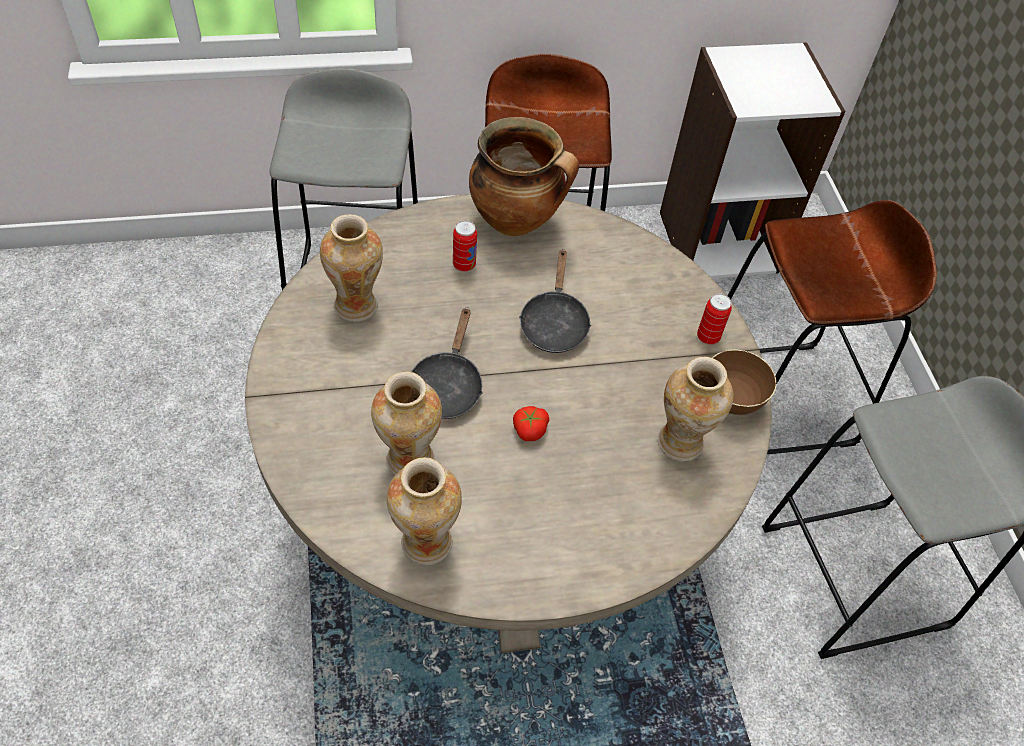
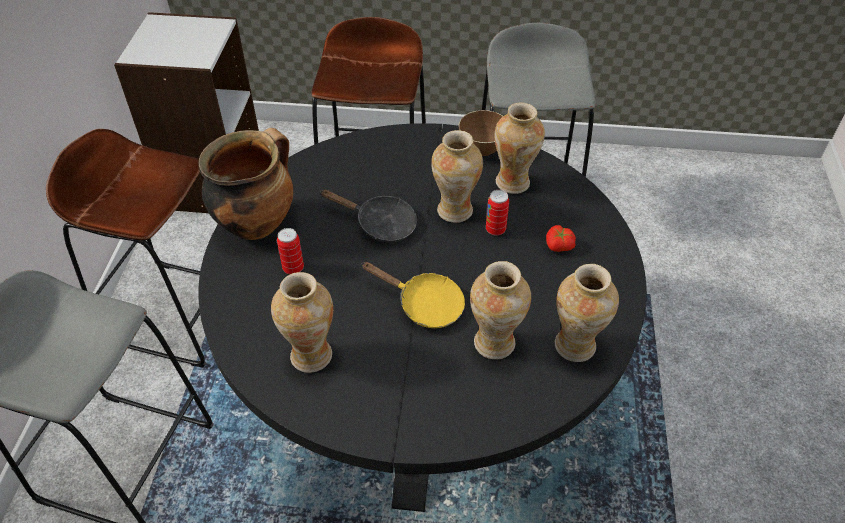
camera: 70 degrees left, 5 degrees down
beige dining table [245,194,772,653] -> black dining table [198,123,647,512]
black frying pan [411,307,483,419] -> yellow frying pan [361,262,465,328]
tomato [513,406,549,441] -> tomato moved to [546,225,576,252]
can [697,293,732,345] -> can moved to [486,190,509,236]
none -> vase [431,130,483,223]

